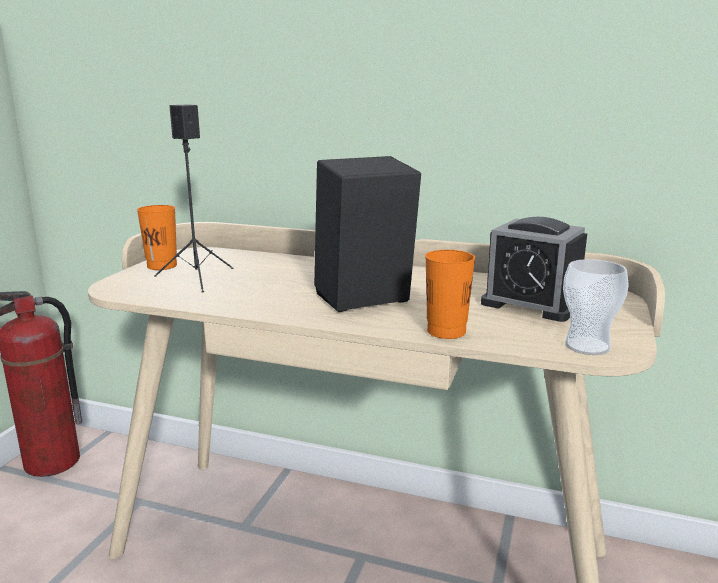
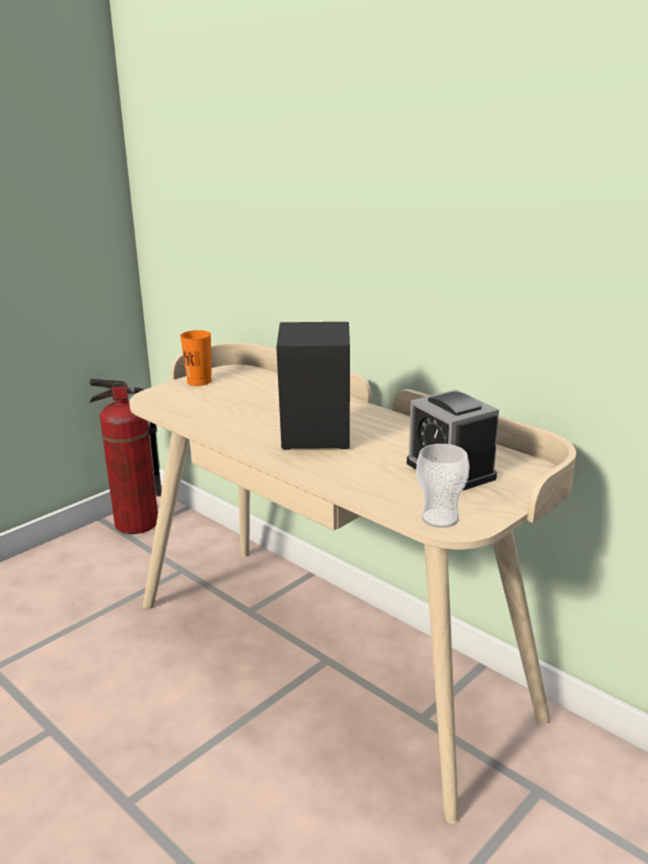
camera: 25 degrees right, 5 degrees up
black speaker [154,104,234,293] -> none
orange cup [425,250,475,339] -> none

